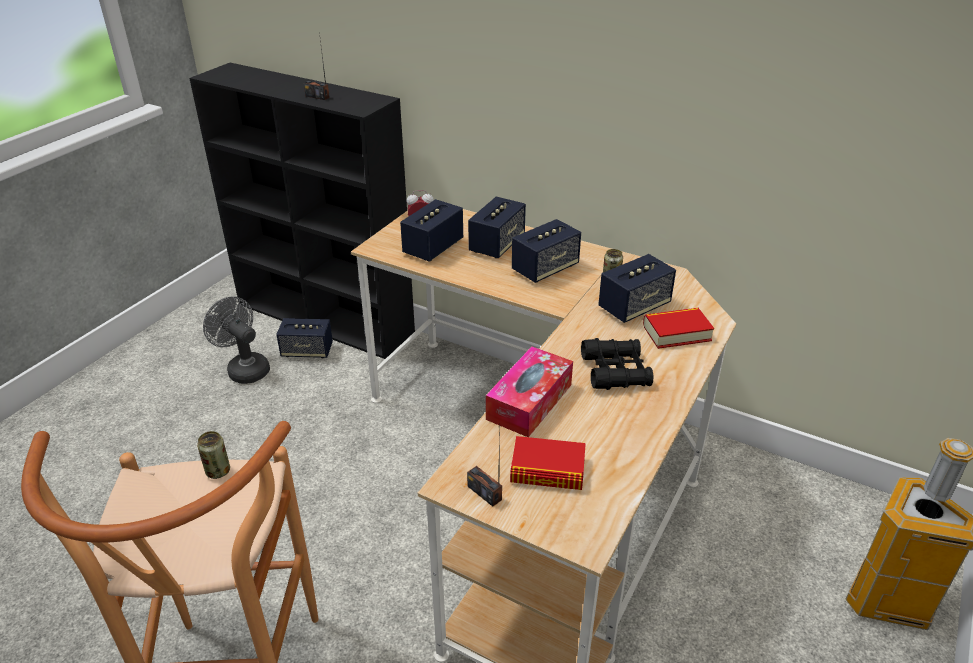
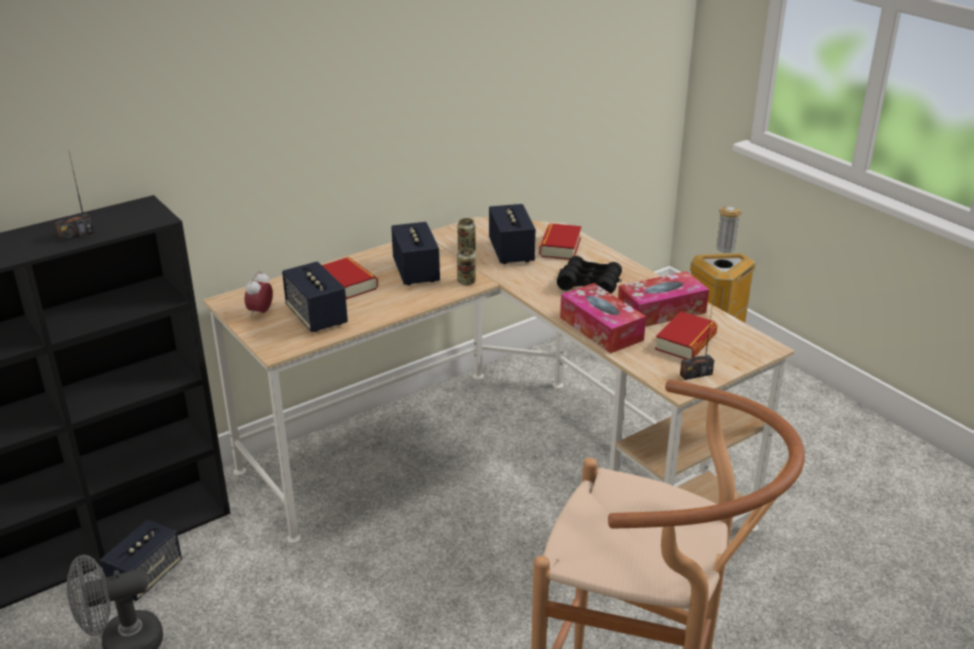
camera: 65 degrees left, 5 degrees down
can [197,431,230,479] -> can moved to [457,248,476,285]
speaker [468,197,526,258] -> book [322,257,378,299]
none -> tissue box [618,271,709,327]

